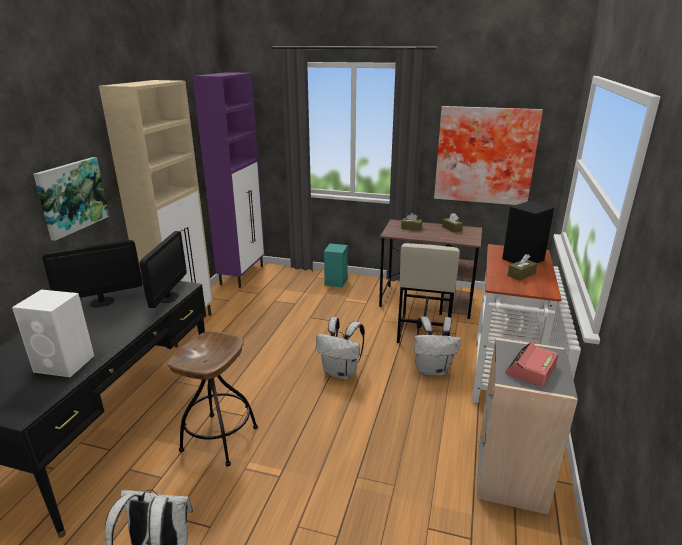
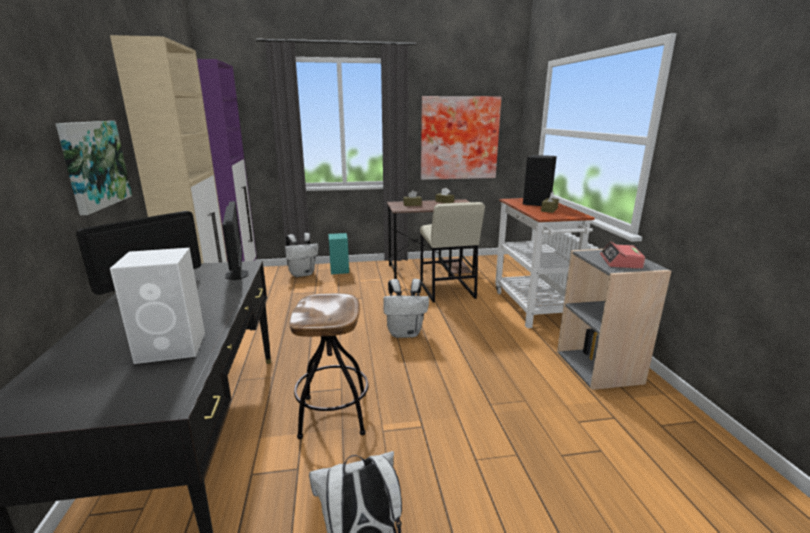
camera: 25 degrees left, 5 degrees down
white backpack [414,316,461,376] -> white backpack moved to [285,233,318,277]

